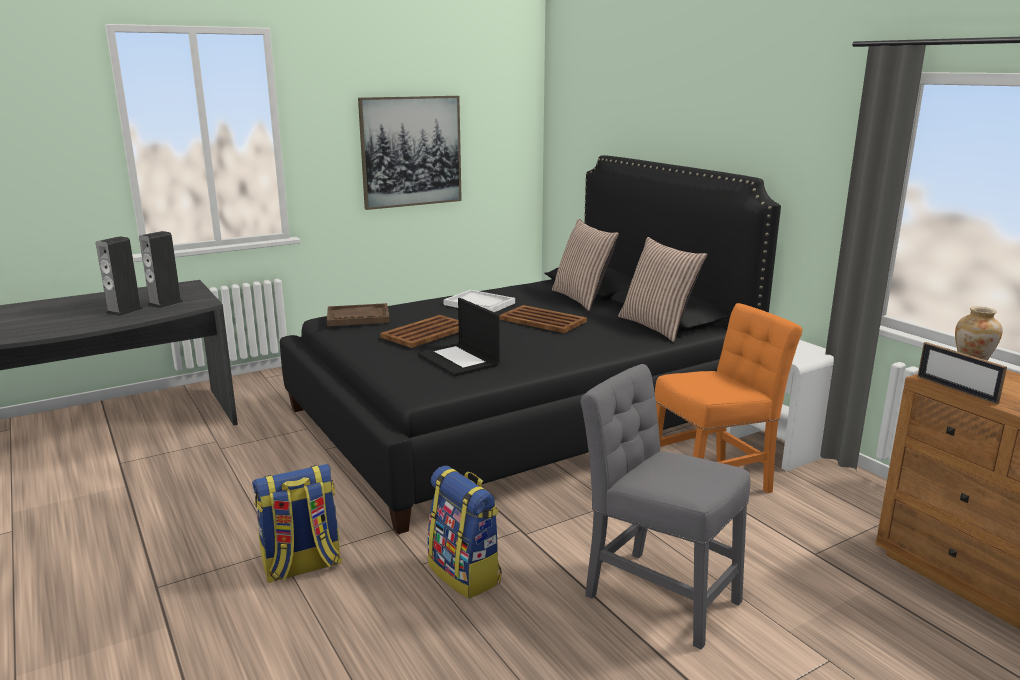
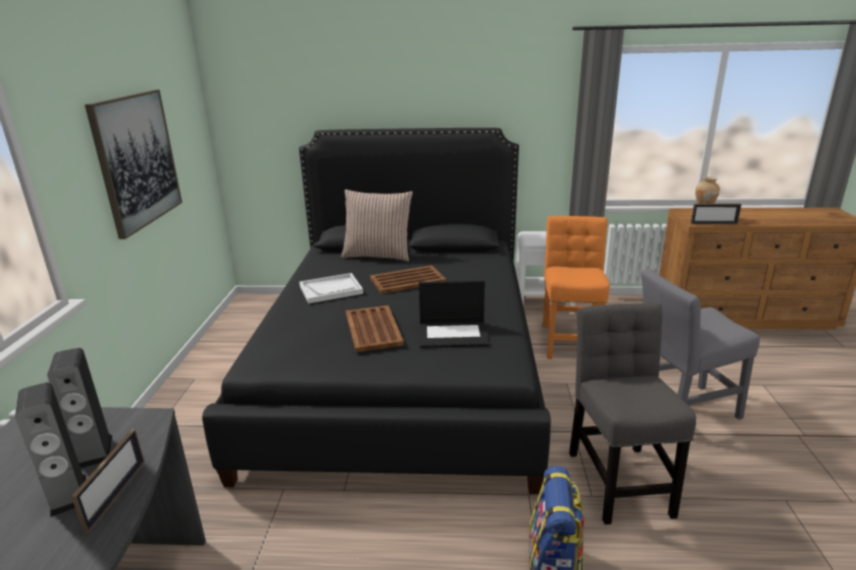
camera: 55 degrees left, 5 degrees up
brown tray [327,303,390,326] -> none
backpack [427,466,502,599] -> grey chair [569,303,696,525]
pillow [618,237,707,342] -> none
none -> picture frame [71,429,145,533]

